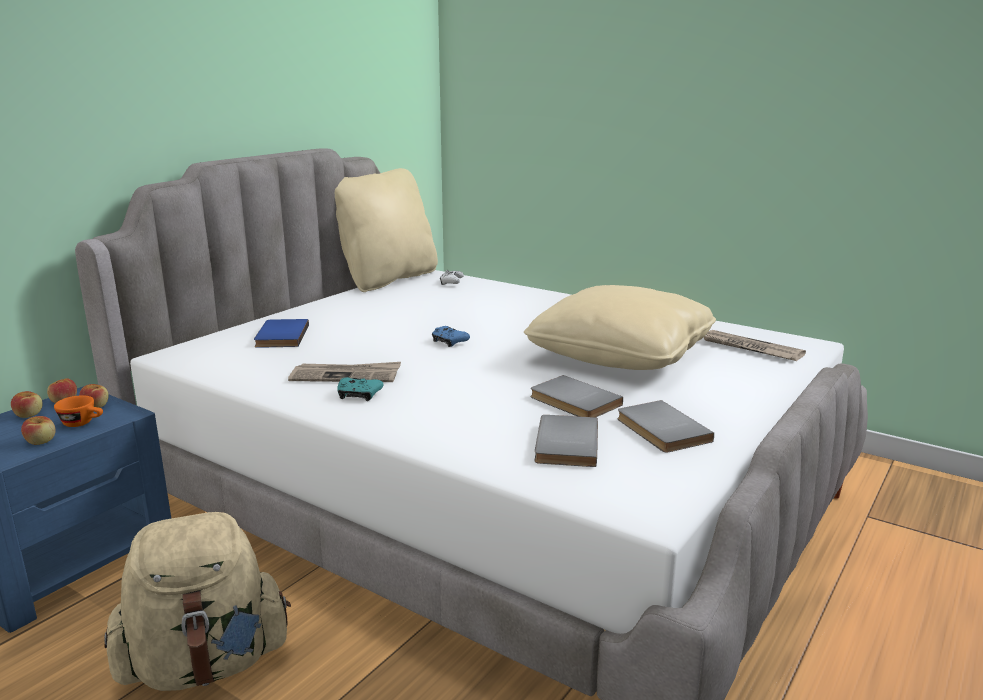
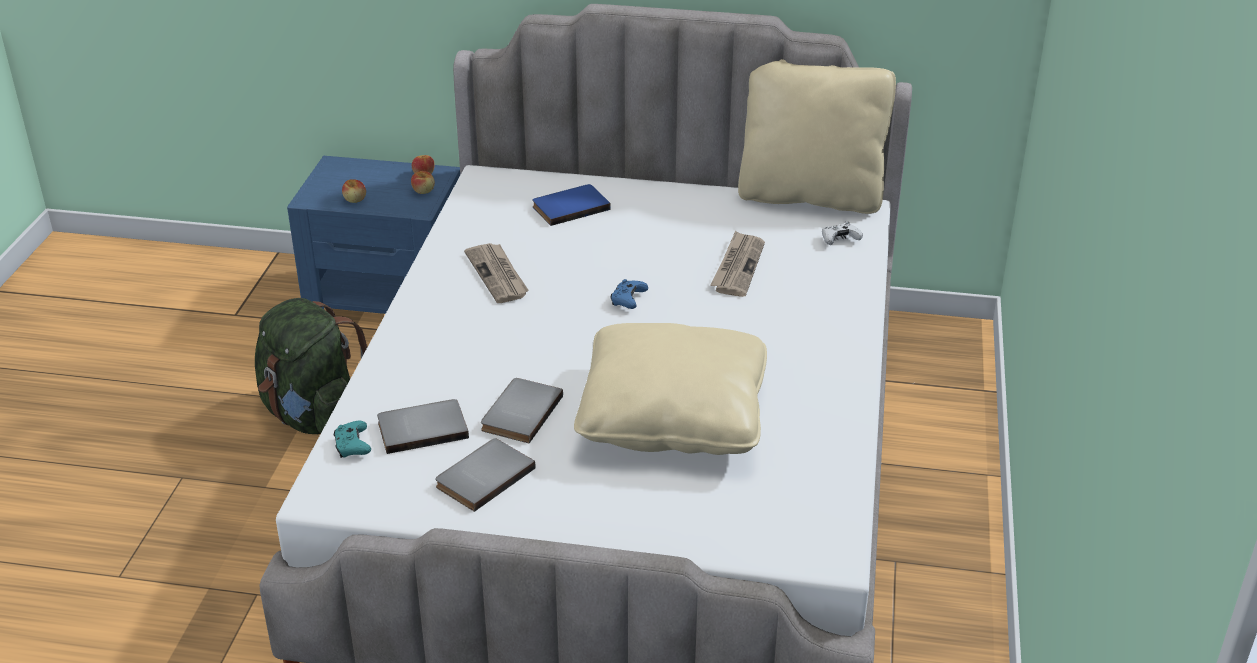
camera: 65 degrees right, 15 degrees up
apple [11,391,42,418] -> none
orange cup [54,395,103,427] -> none
beige backpack [104,512,291,691] -> green backpack [255,298,367,434]
turquoise game controller [338,377,383,401] -> turquoise game controller moved to [334,421,371,458]
newspaper [704,330,806,361] -> newspaper moved to [711,230,765,297]

